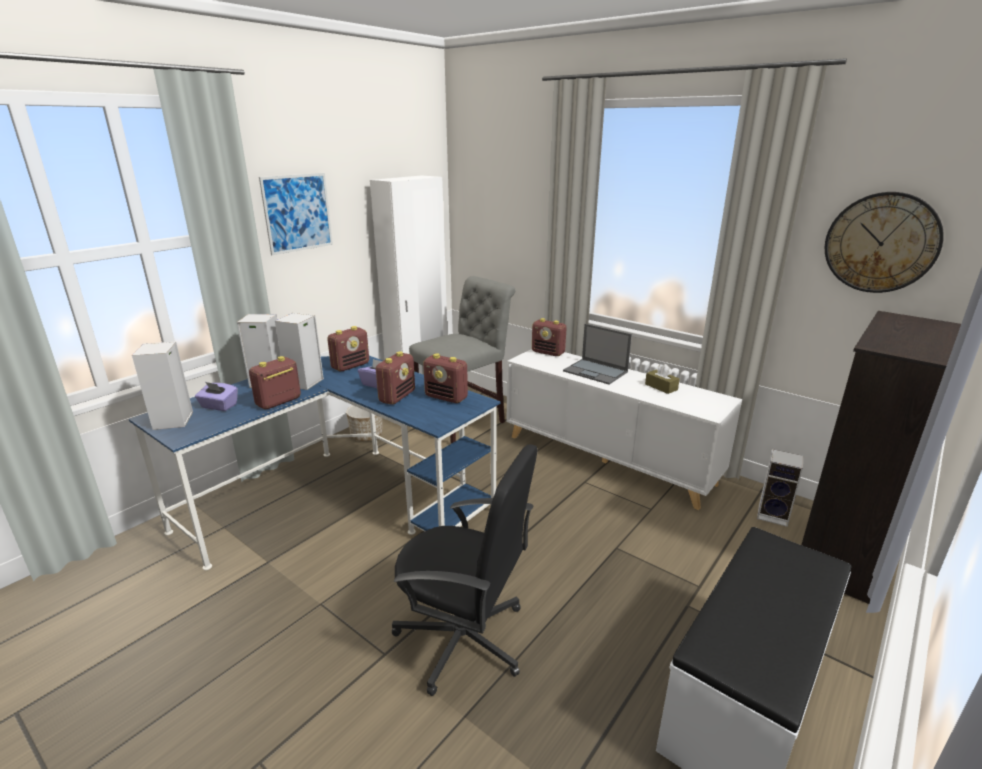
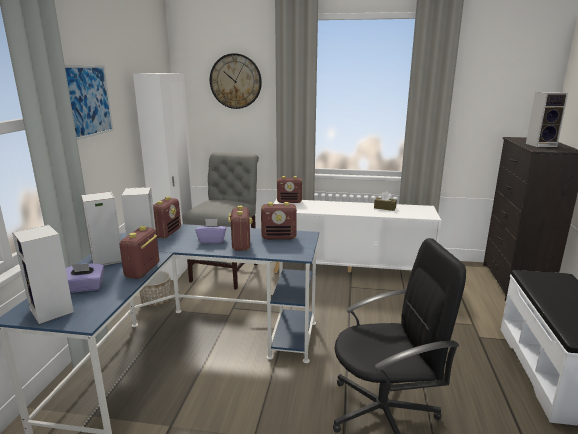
camera: 30 degrees left, 5 degrees down
laptop [563,324,632,385] -> none
speaker [757,449,803,527] -> speaker moved to [526,92,568,147]
wall clock [825,192,944,293] -> wall clock moved to [210,53,262,109]

